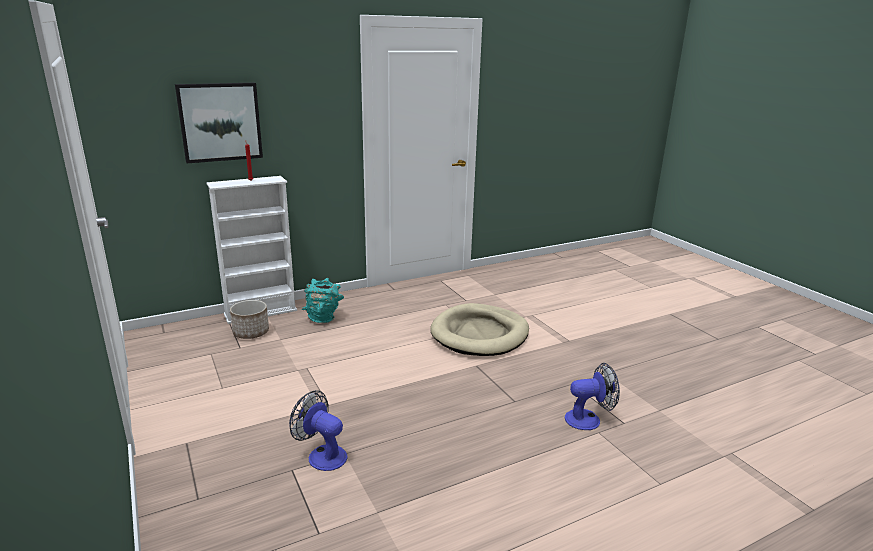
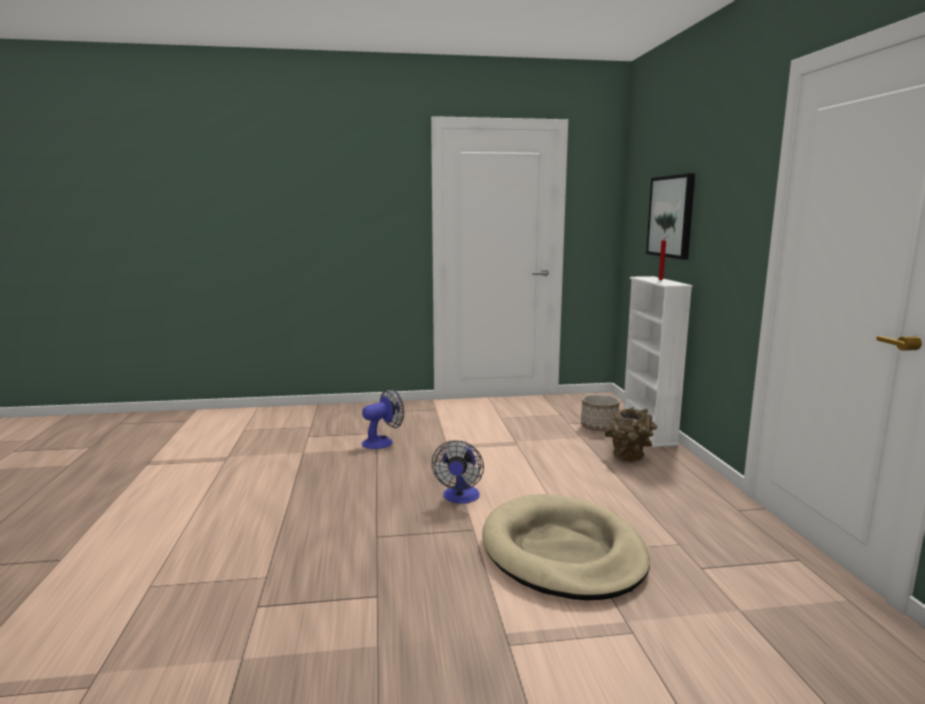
camera: 110 degrees right, 10 degrees down
turquoise vase [302,278,344,323] -> brown vase [605,407,657,462]
fan [565,363,620,430] -> fan moved to [432,440,484,504]

